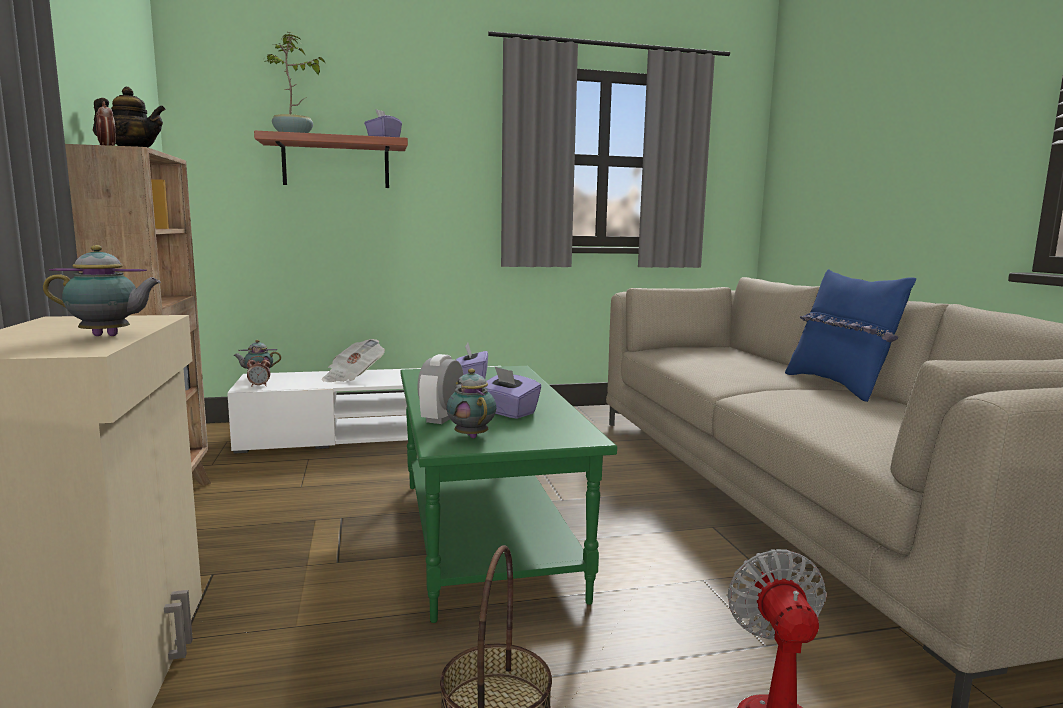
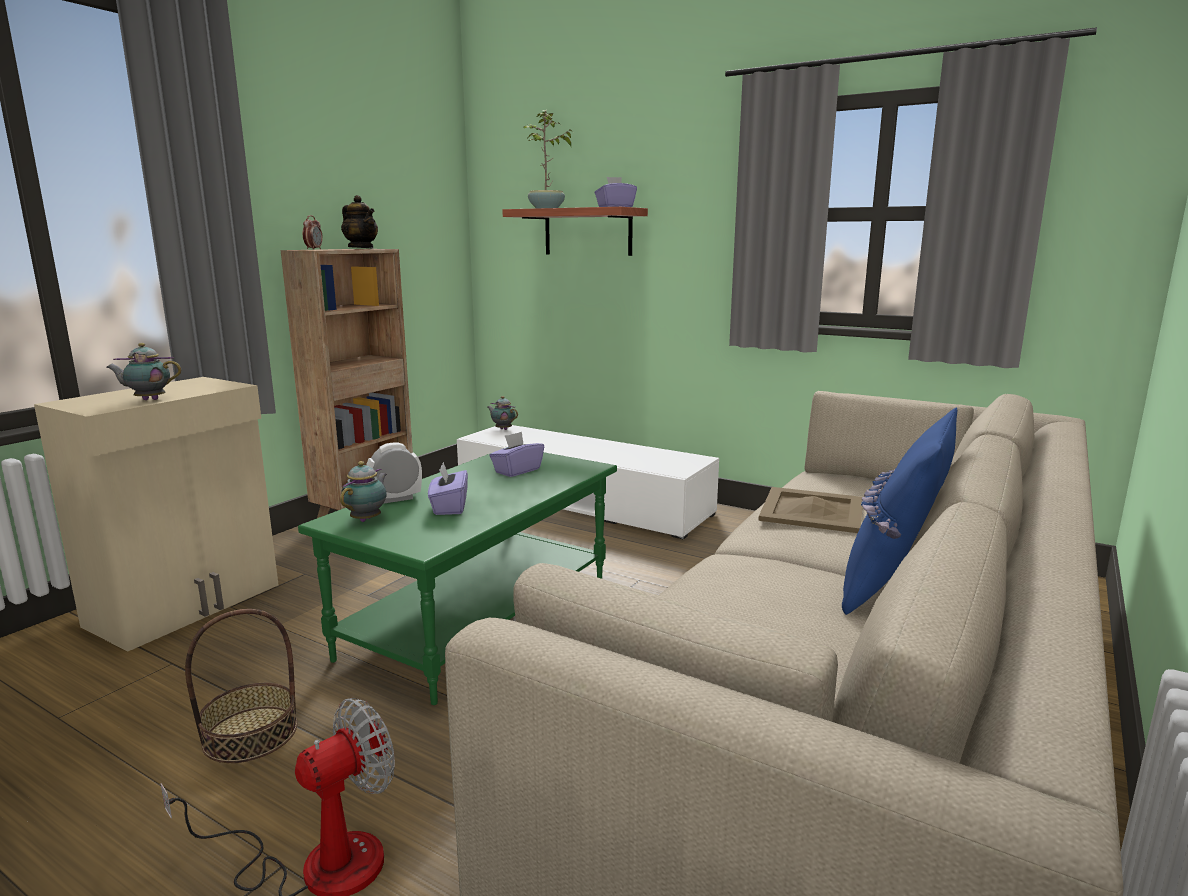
camera: 45 degrees right, 5 degrees up
teapot [43,245,161,336] -> teapot turned 135 degrees clockwise [106,343,181,400]
alarm clock [247,356,270,387] -> none
newspaper [322,339,385,382] -> none
none -> beige tray [758,487,862,533]

